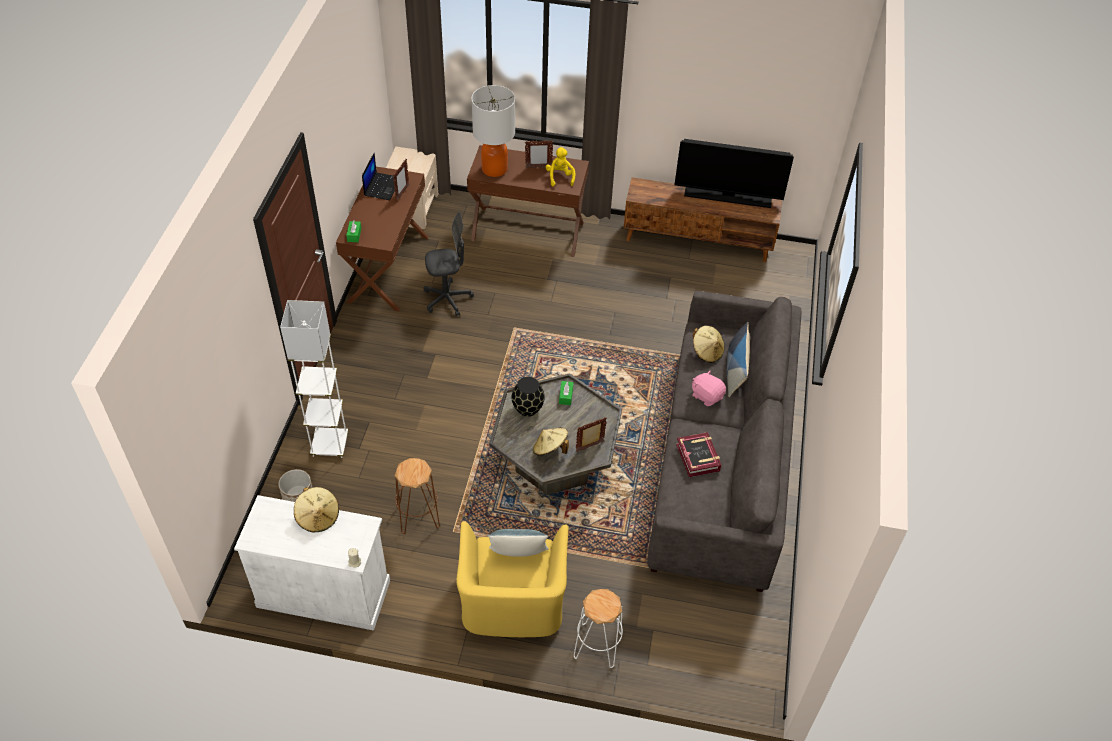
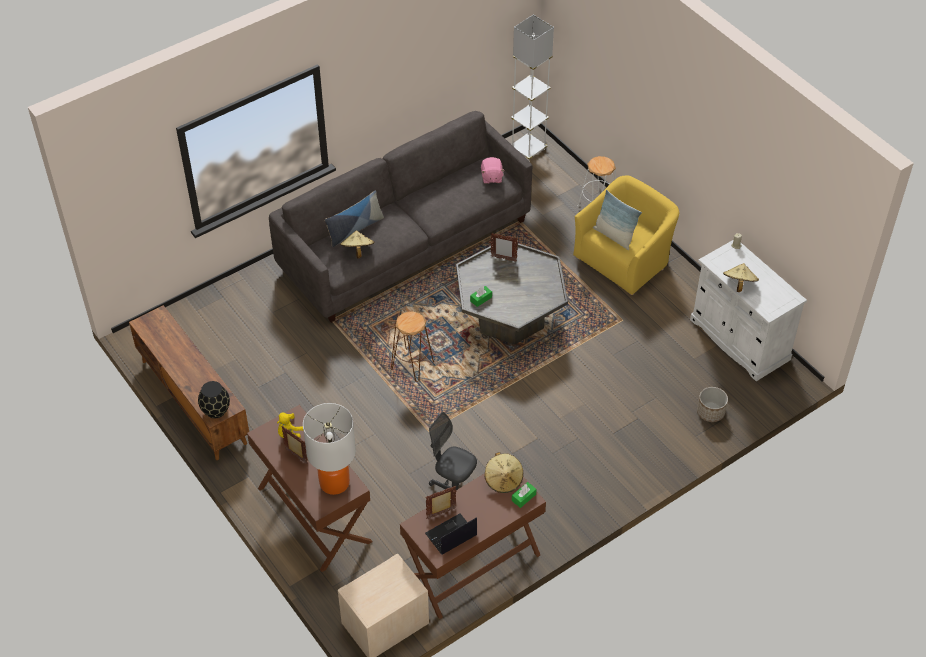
camera: 135 degrees left, 0 degrees up
white floor lamp [280,300,348,458] -> white floor lamp moved to [511,14,554,161]
brown stool [395,458,440,534] -> brown stool moved to [391,312,434,382]
black vase [511,377,545,417] -> black vase moved to [198,381,230,418]
beige hat [533,428,569,456] -> beige hat moved to [484,452,523,493]
television [674,139,794,208] -> none
book [676,432,721,477] -> none
pink plush toy [692,370,726,406] -> pink plush toy moved to [481,157,505,184]

